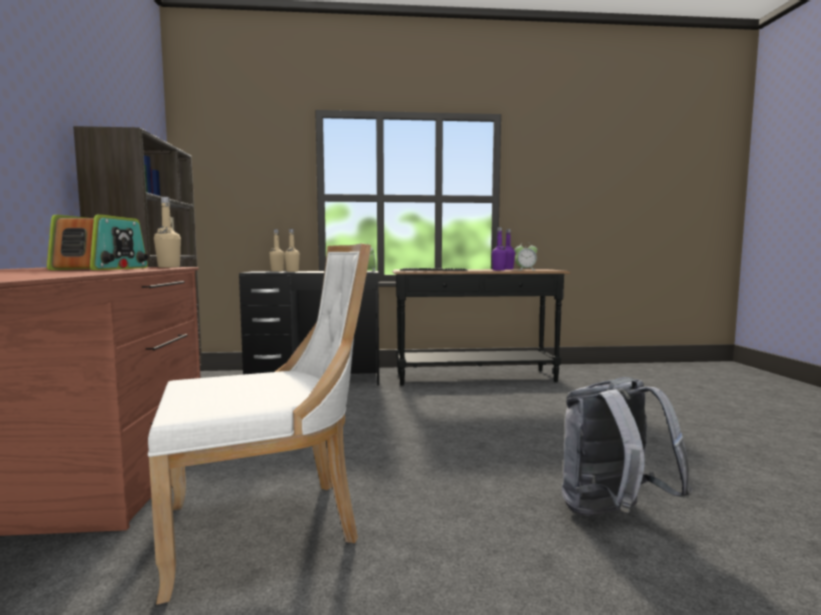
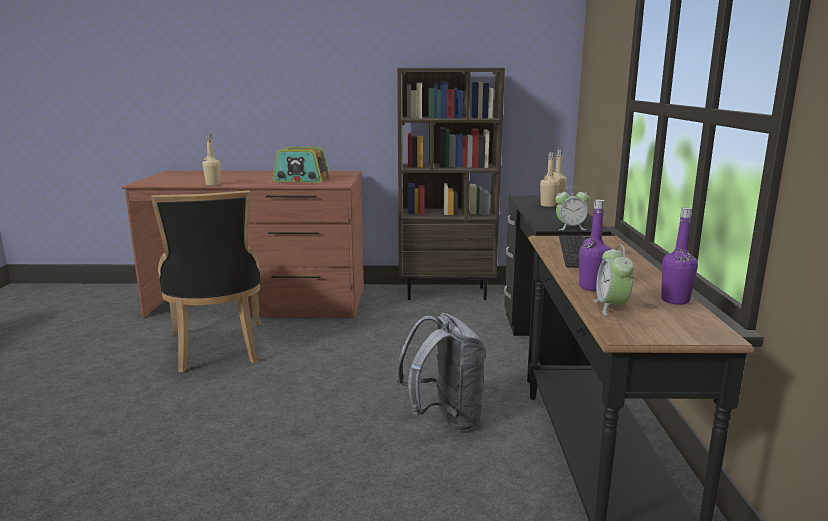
camera: 95 degrees right, 10 degrees up
white chair [148,243,371,605] -> black chair [151,190,262,372]
beige bottle [154,197,181,268] -> beige bottle moved to [203,135,221,186]
grey backpack [562,377,692,516] -> grey backpack moved to [397,313,486,431]

